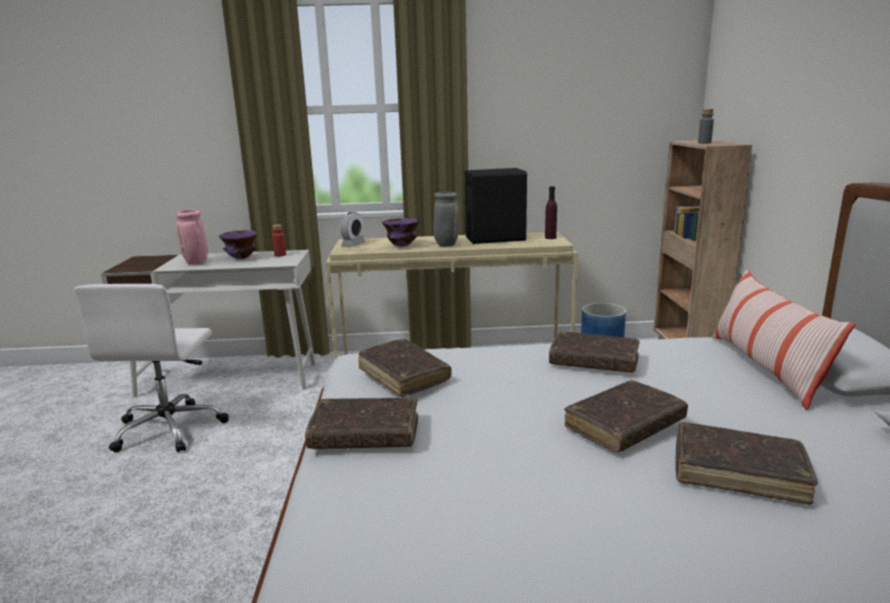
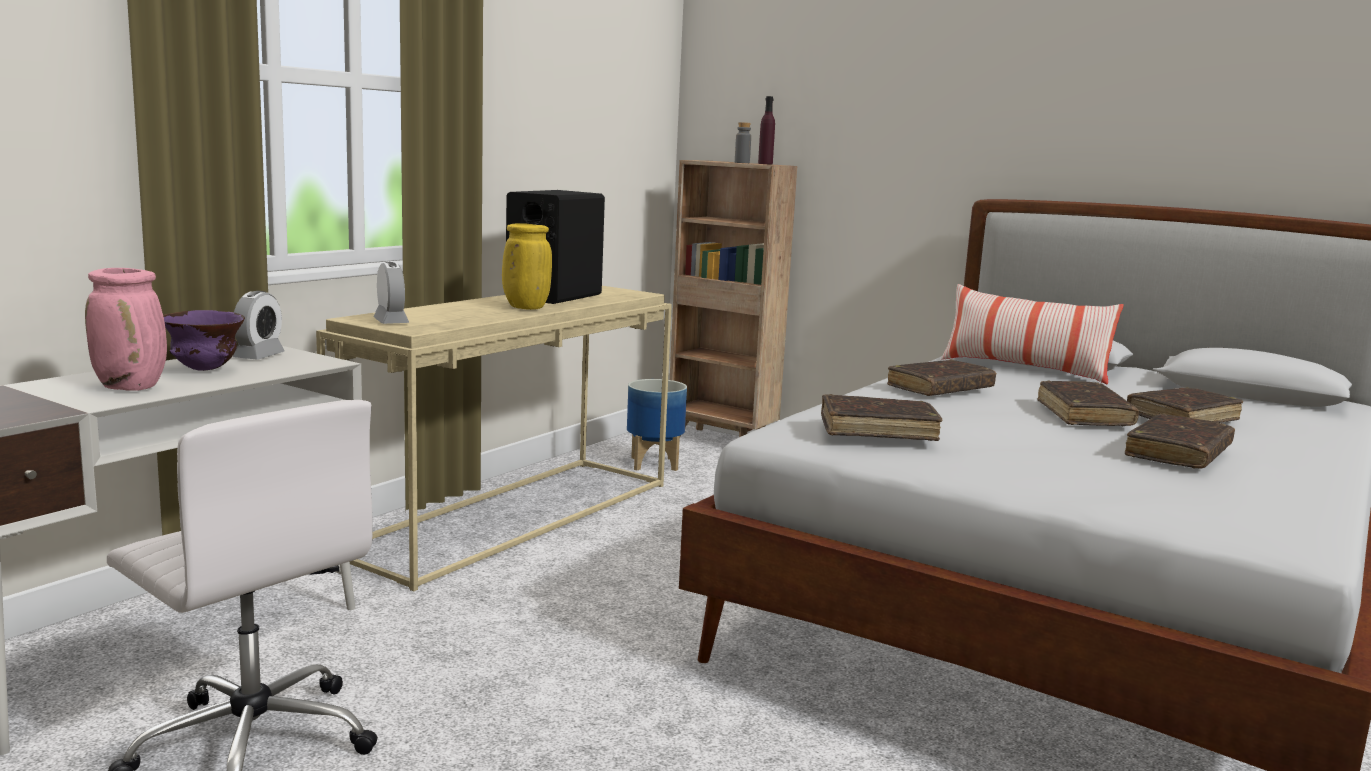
camera: 55 degrees left, 5 degrees down
red bottle [272,225,286,257] -> alarm clock [233,291,285,359]
brown book [305,398,418,449] -> brown book moved to [1125,414,1235,469]
purple bowl [382,218,420,247] -> none
grey vase [433,192,460,247] -> yellow vase [502,223,552,310]
purple bottle [545,186,557,239] -> purple bottle moved to [758,96,775,165]

